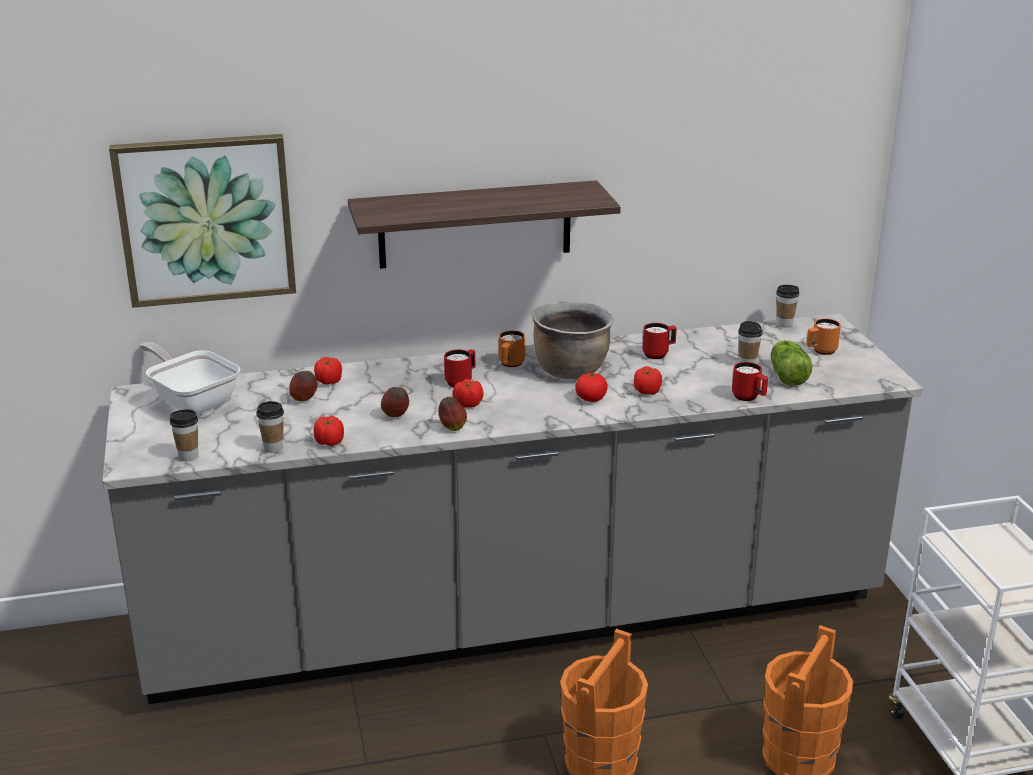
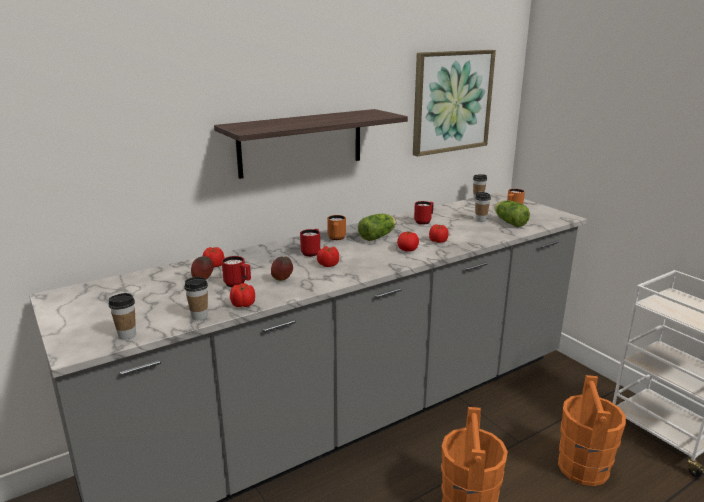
camera: 20 degrees left, 5 degrees down
picture [109,134,296,308] -> picture moved to [413,50,496,156]
frying pan [139,342,240,414] -> none
apple [438,397,467,431] -> none
brown cooking pot [532,301,614,379] -> lettuce [358,214,396,241]
red mug [732,362,768,401] -> red mug moved to [222,256,251,287]

